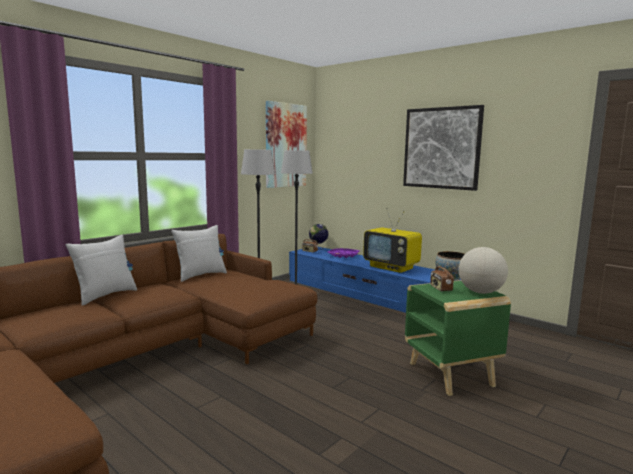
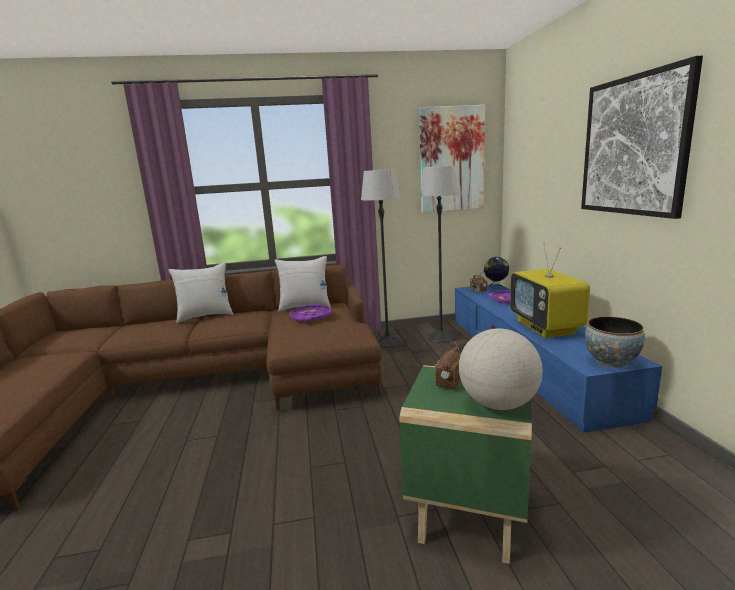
camera: 40 degrees right, 5 degrees up
none -> purple tray [290,304,332,322]

